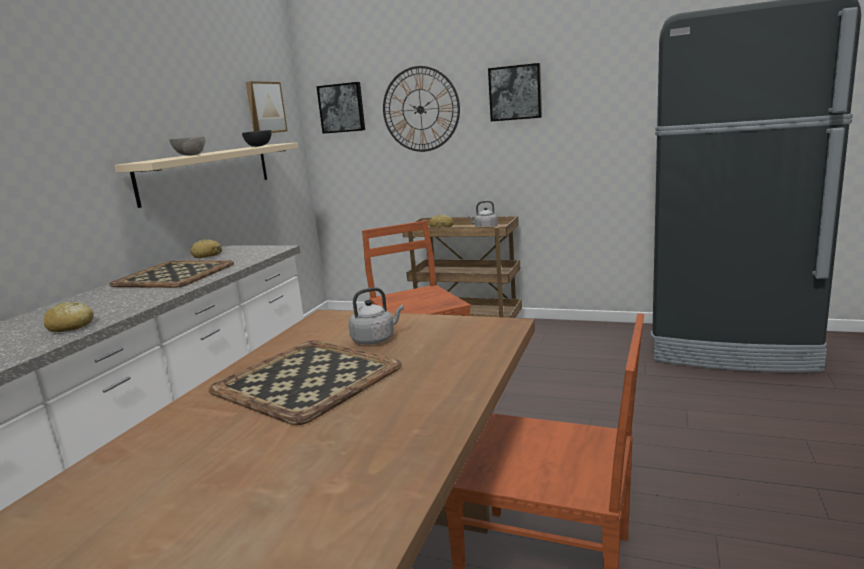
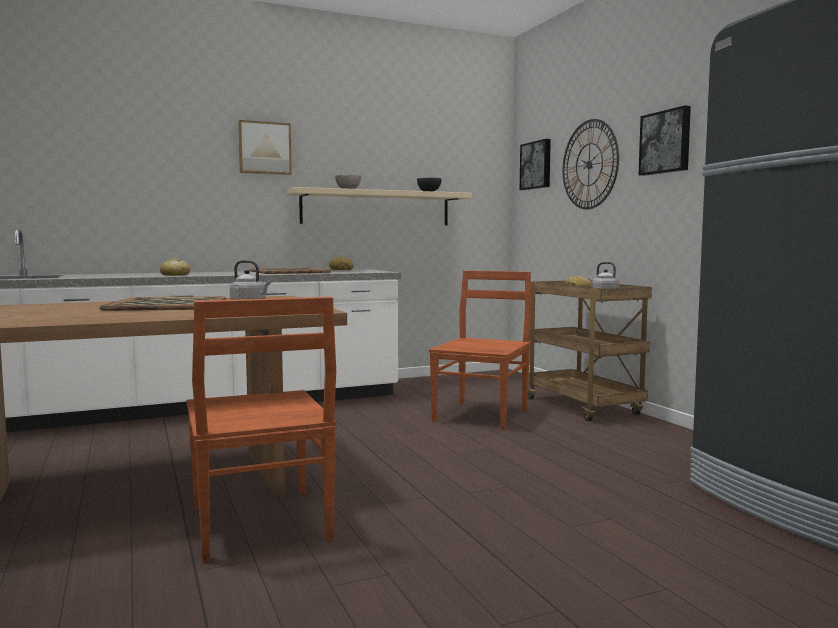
camera: 45 degrees right, 10 degrees down
picture [246,81,287,133] -> picture moved to [238,120,292,175]

